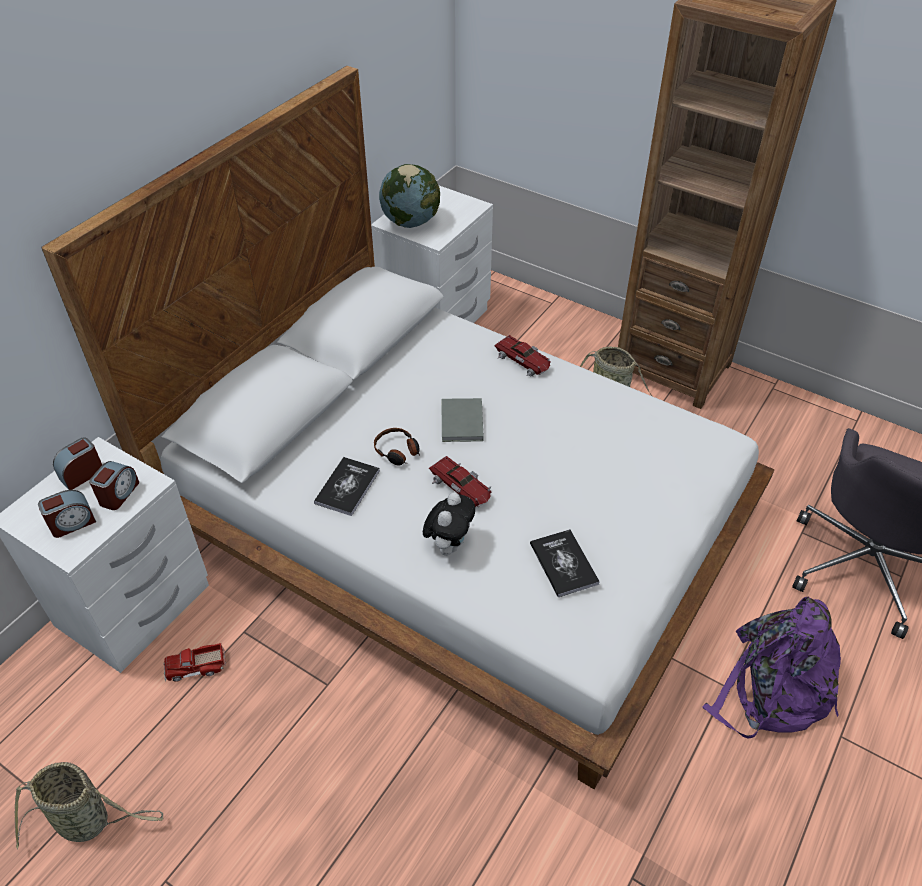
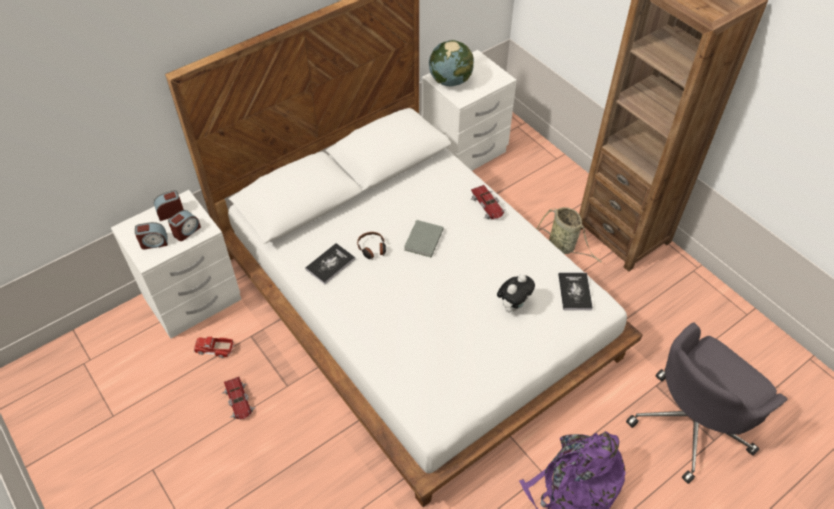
camera: 20 degrees right, 5 degrees up
basket [14,762,163,849] -> none
plush toy [423,493,475,556] -> plush toy moved to [497,274,535,313]
toy car [429,456,492,507] -> toy car moved to [221,377,256,420]
book [530,529,600,597] -> book moved to [558,273,593,310]

